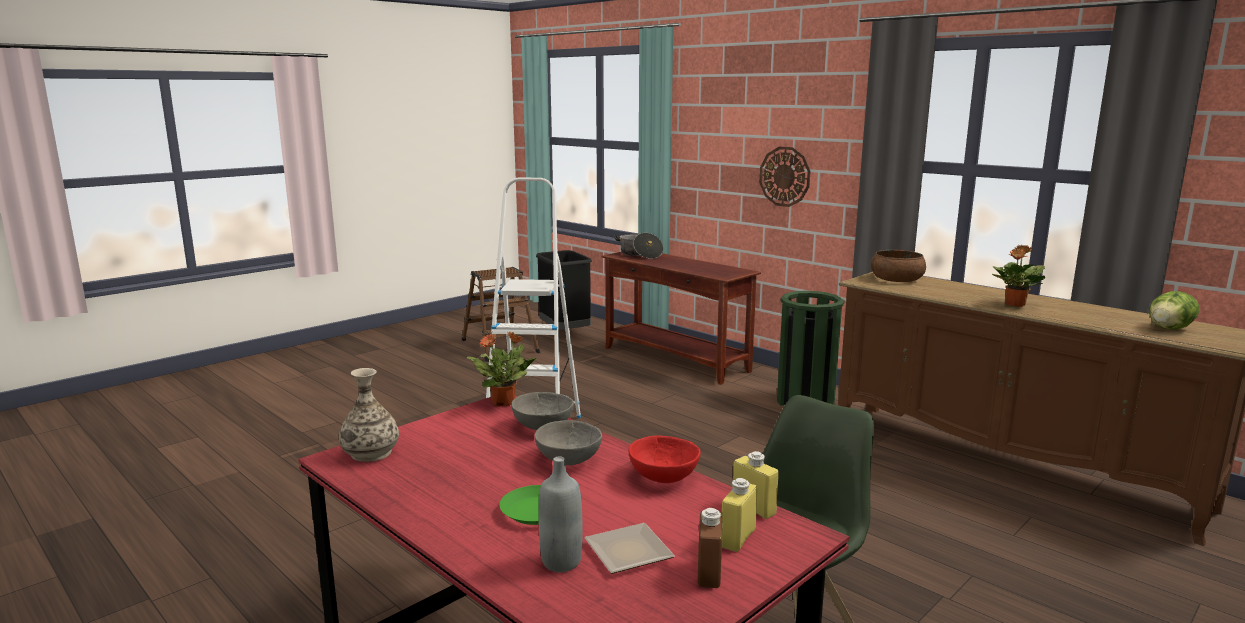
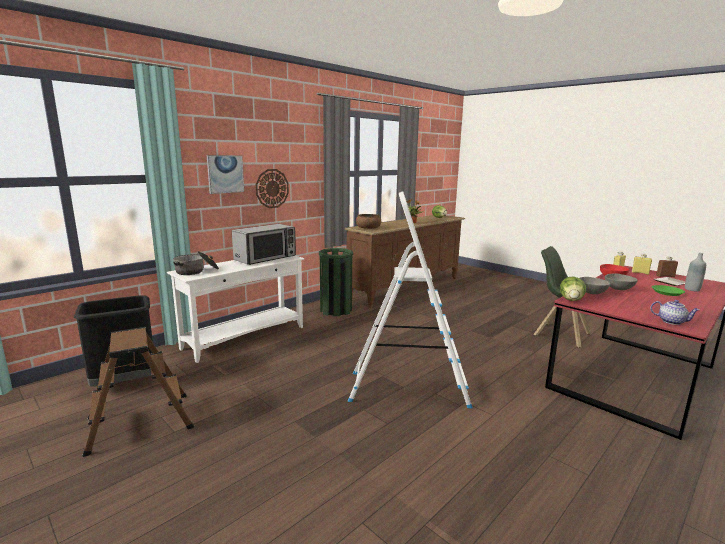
camera: 90 degrees left, 0 degrees up
vase [339,368,399,462] -> teapot [650,300,700,325]
potted plant [467,331,536,407] -> lettuce [560,277,586,301]
brown console table [602,252,761,385] -> white console table [167,256,304,363]
none -> picture [207,155,244,194]
none -> microwave [232,224,296,265]

